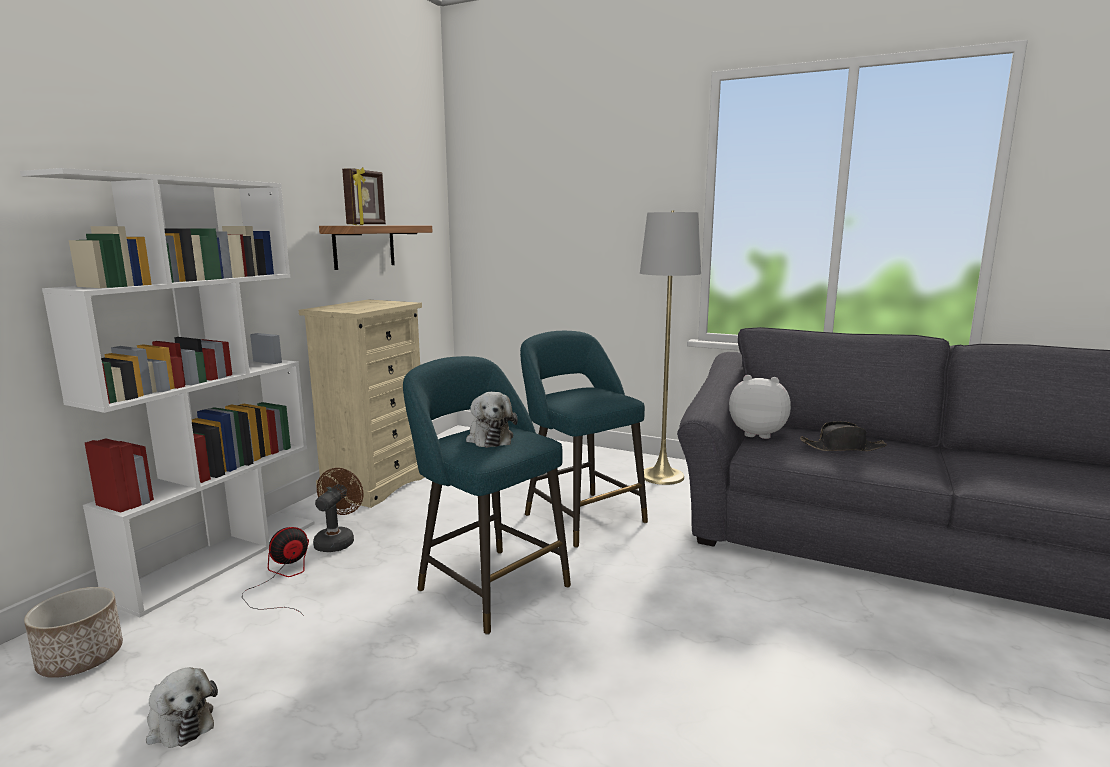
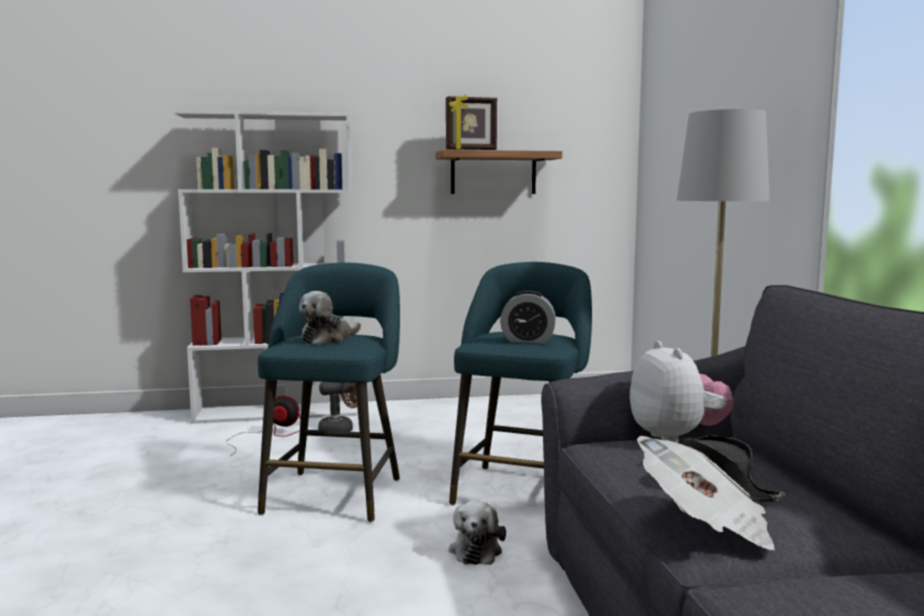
camera: 55 degrees right, 5 degrees down
planter [24,587,123,678] -> none
plush toy [146,667,218,748] -> plush toy moved to [449,501,506,565]
beige dresser [299,300,425,508] -> none
none -> alarm clock [500,290,556,343]
none -> newspaper [637,436,775,550]

